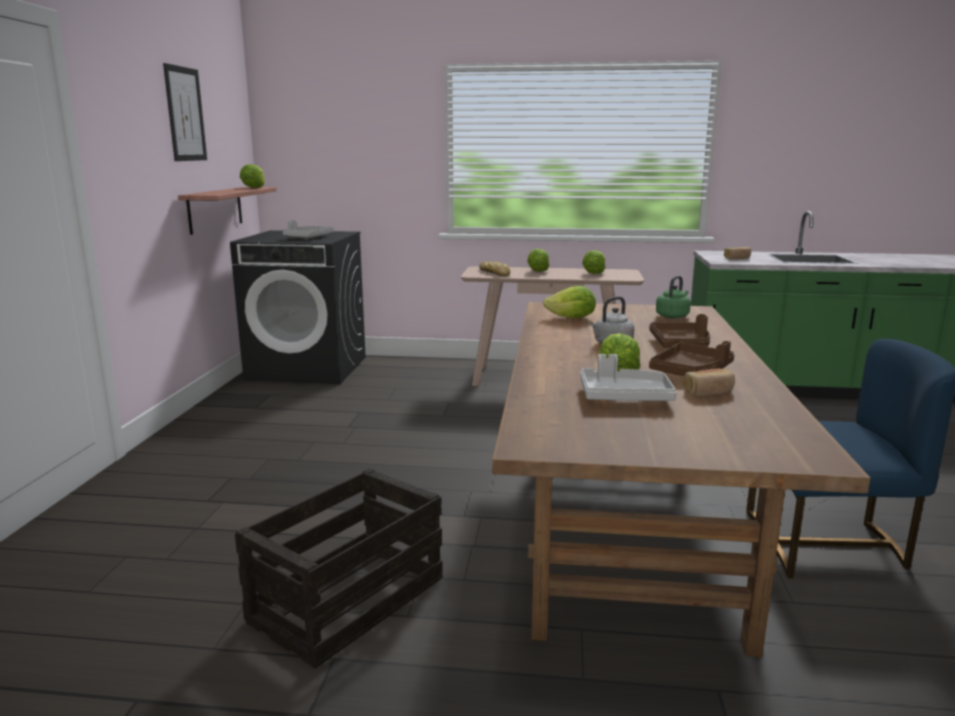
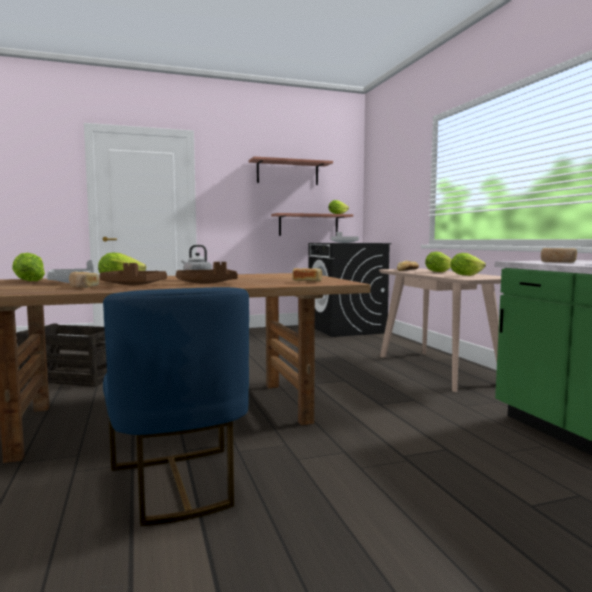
camera: 65 degrees right, 10 degrees down
picture [163,63,207,161] -> shelf [249,156,333,185]
lettuce [543,286,596,318] -> lettuce moved to [12,253,45,281]
green kettle [656,276,691,318] -> bread [292,268,322,282]

